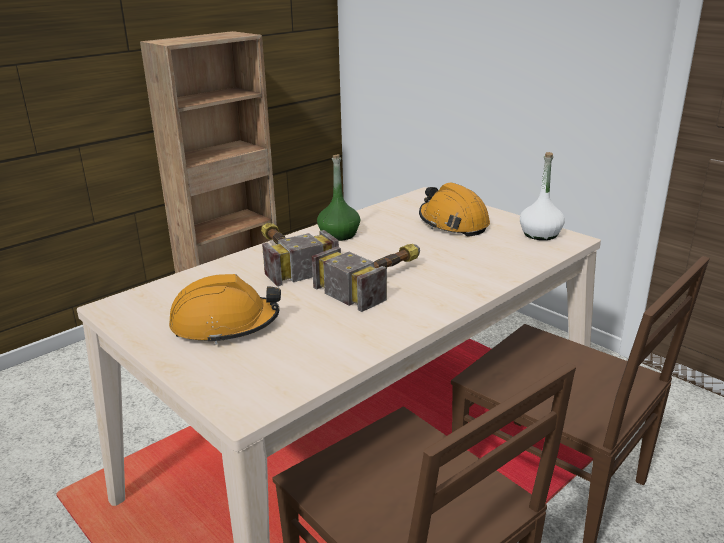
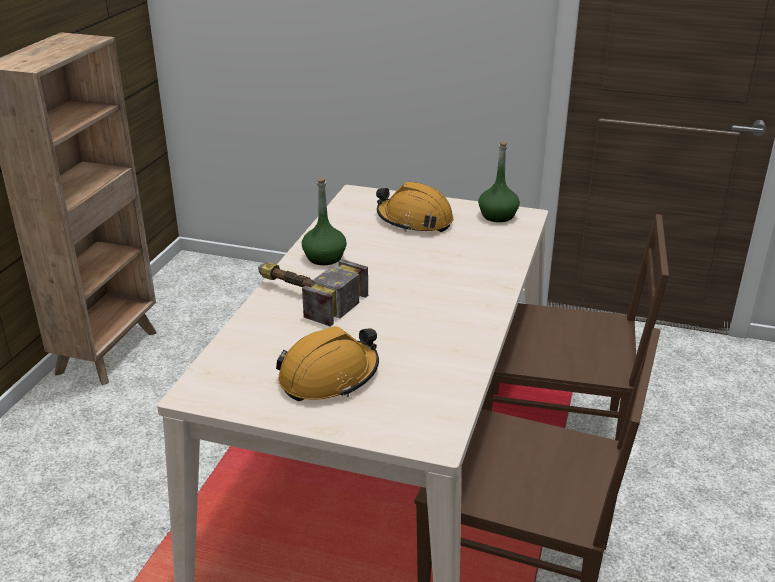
camera: 30 degrees left, 5 degrees up
hammer [312,244,420,312] -> none
white bottle [520,152,565,240] -> green bottle [478,141,520,222]

